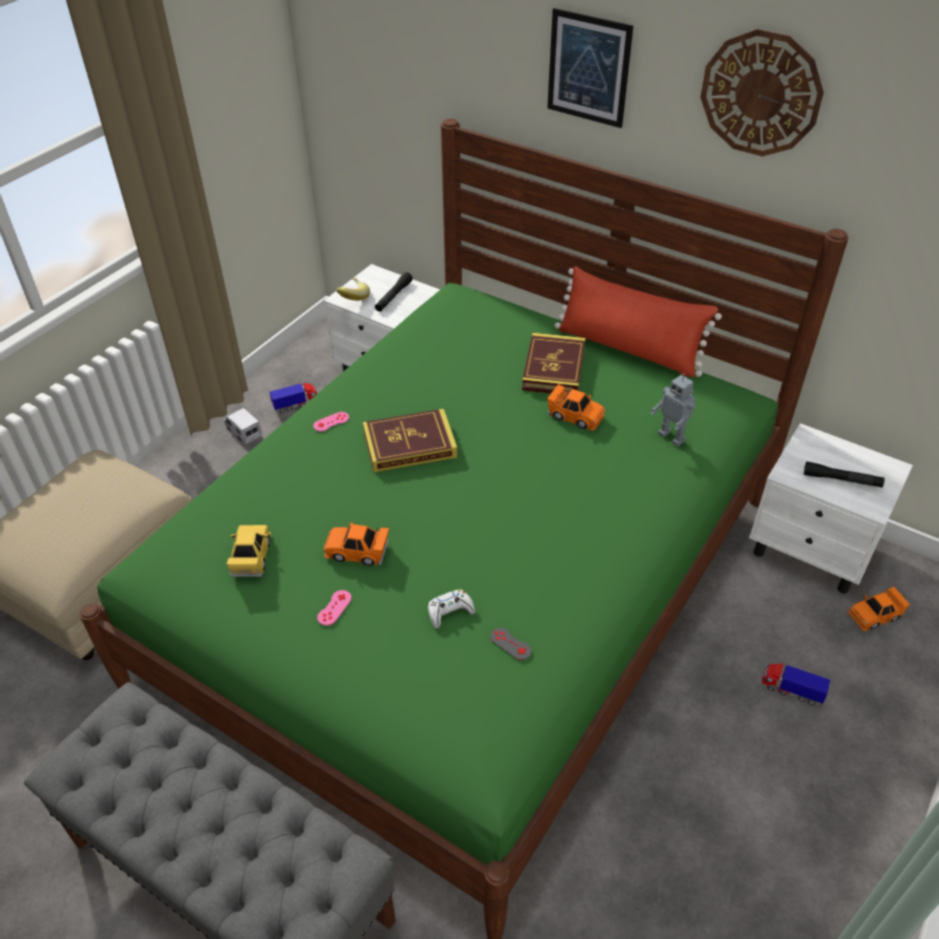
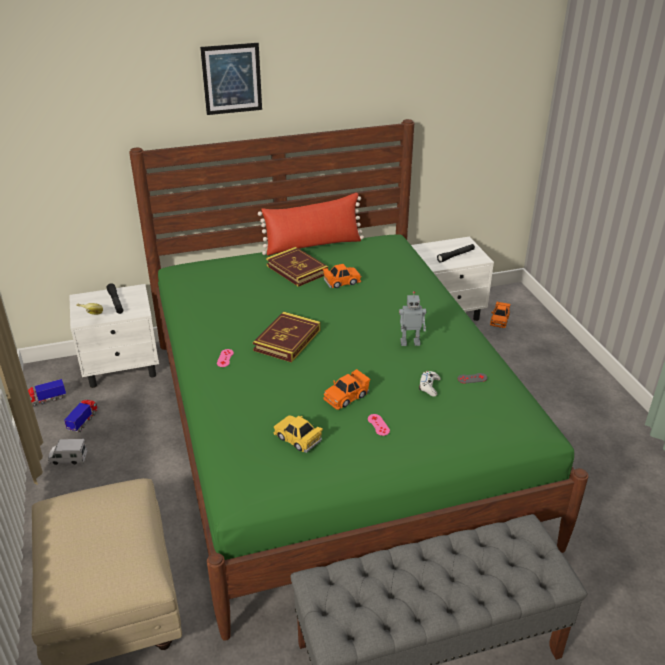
camera: 50 degrees left, 10 degrees down
toy robot [651,373,696,446] -> toy robot moved to [399,291,426,346]
wall clock [700,29,824,156] -> none
toy truck [761,663,830,705] -> toy truck moved to [28,379,66,407]

